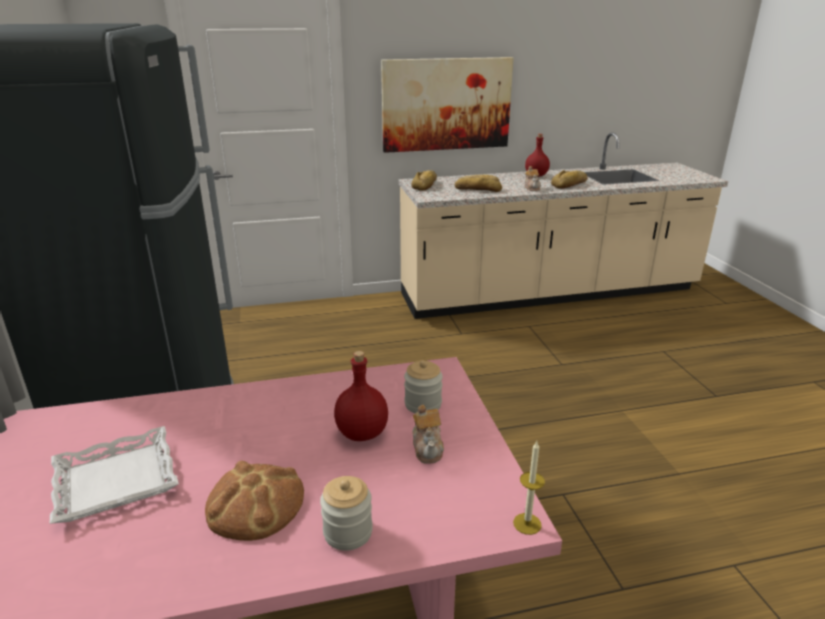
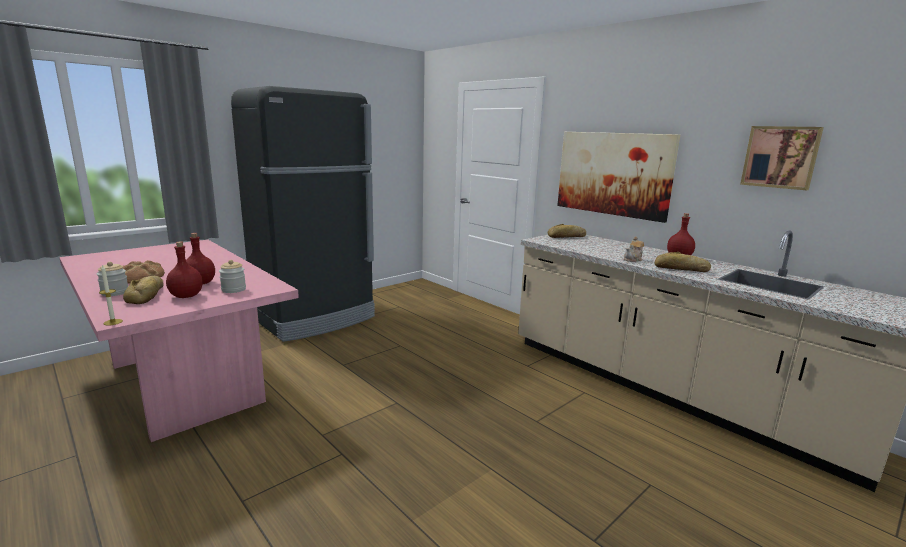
camera: 60 degrees right, 10 degrees down
white tray [50,426,179,524] -> none
teapot [412,405,444,464] -> red bottle [166,241,203,298]
bread [455,175,502,192] -> bread moved to [123,276,164,304]
none -> picture [740,126,824,190]

